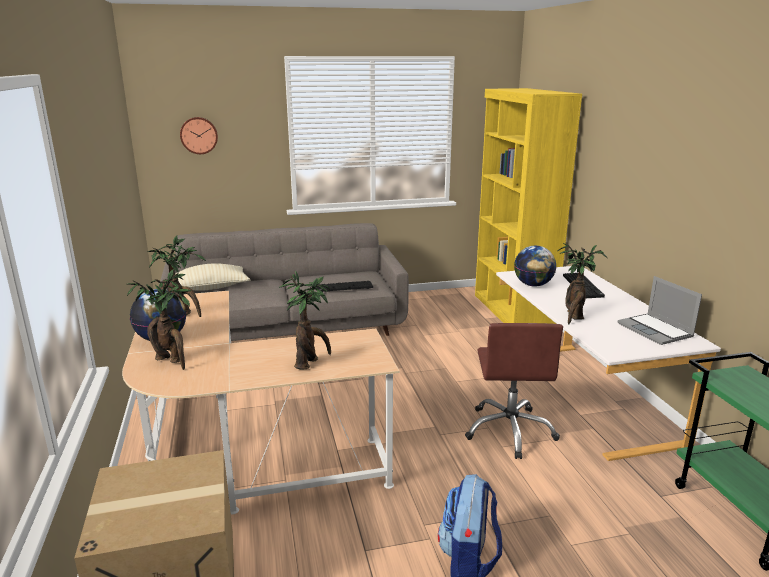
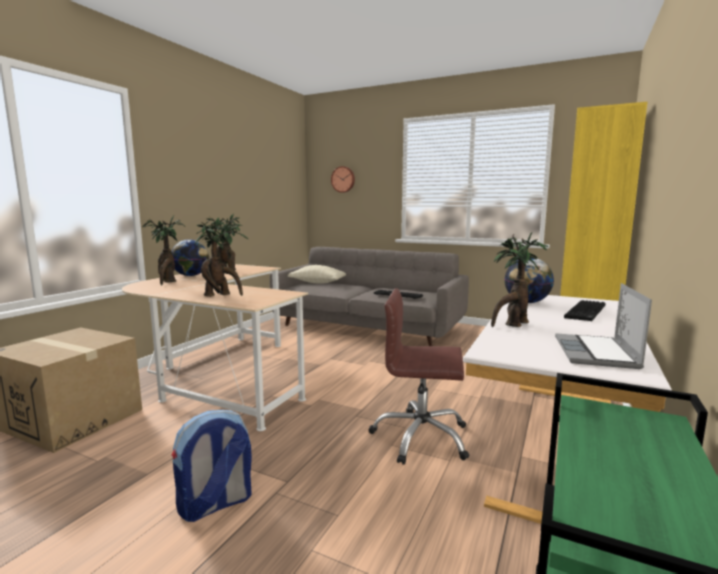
camera: 40 degrees right, 10 degrees down
brown office chair [465,323,563,459] -> brown office chair turned 60 degrees clockwise [369,288,470,465]

